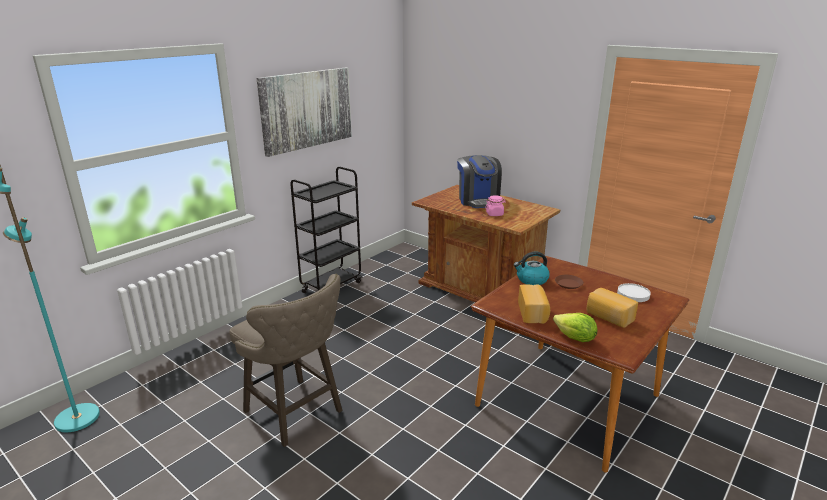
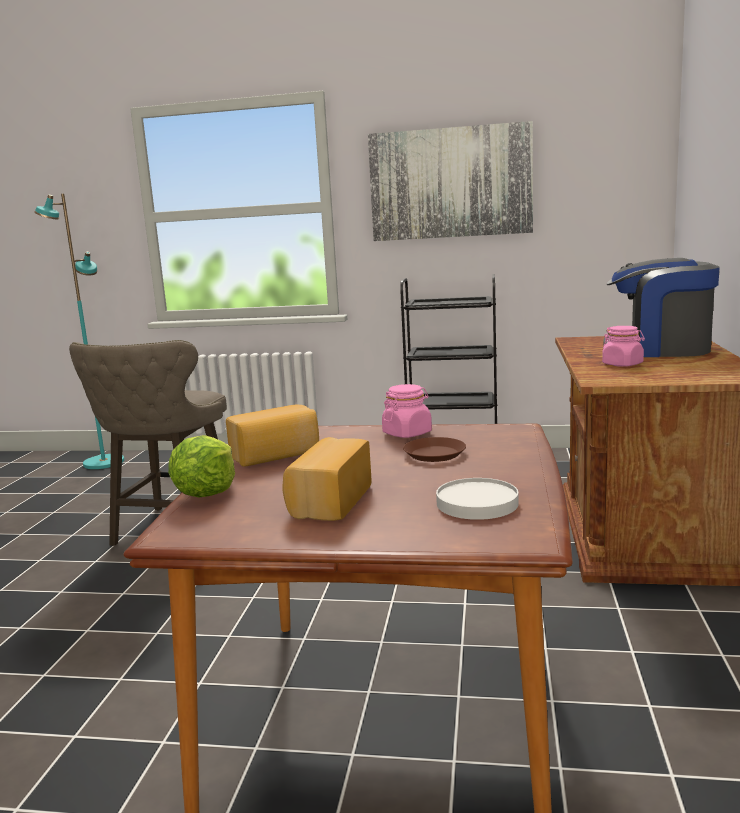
camera: 60 degrees right, 10 degrees down
coffee machine [457,155,502,208] -> coffee machine turned 60 degrees clockwise [603,258,719,357]
kettle [514,252,550,285] -> pink jar [382,384,432,438]

